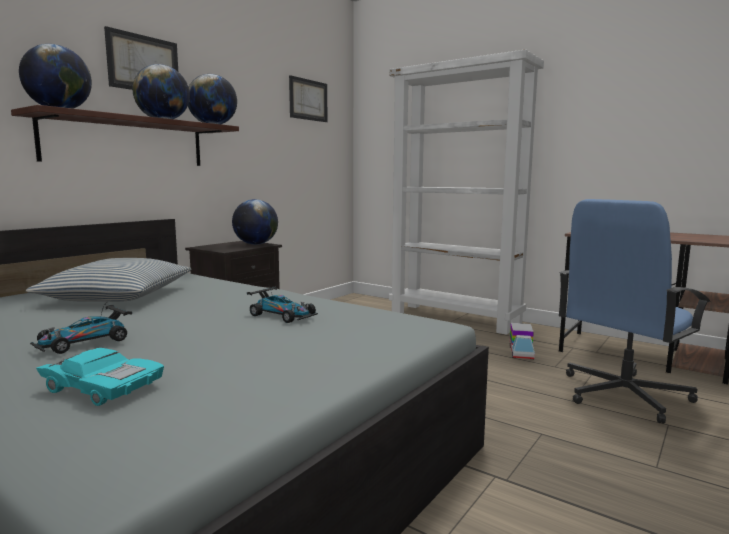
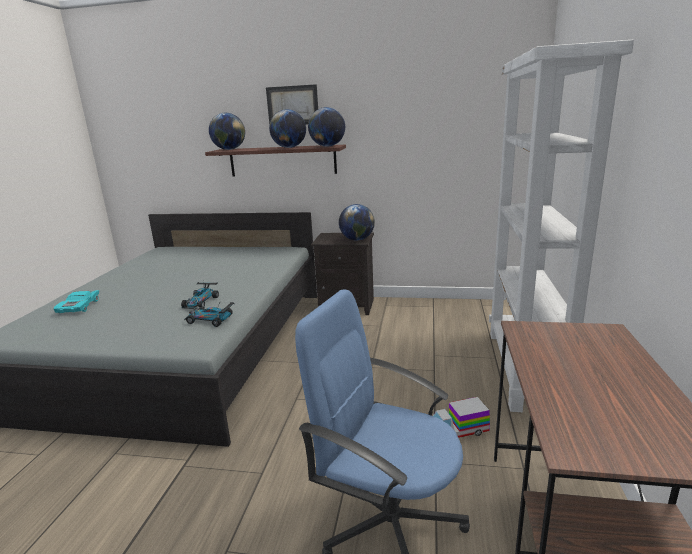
camera: 65 degrees right, 10 degrees up
pillow [26,258,191,302] -> none
toy car [30,305,132,354] -> toy car moved to [184,302,235,327]
picture [289,75,328,122] -> none

